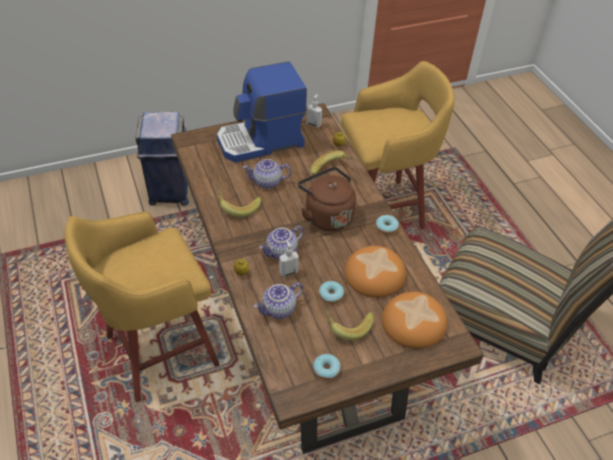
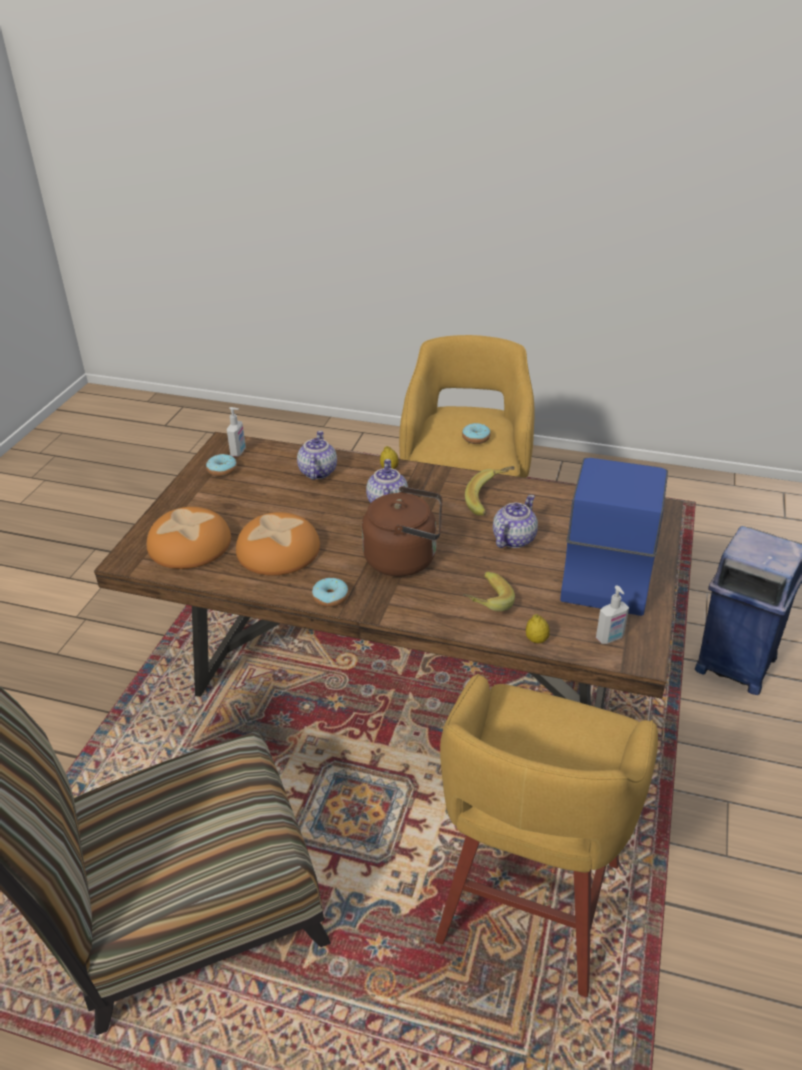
camera: 130 degrees right, 10 degrees down
soap dispenser [279,241,299,277] -> soap dispenser moved to [227,407,246,457]
donut [319,281,344,304] -> donut moved to [462,423,491,444]
banana [324,308,374,340] -> none

